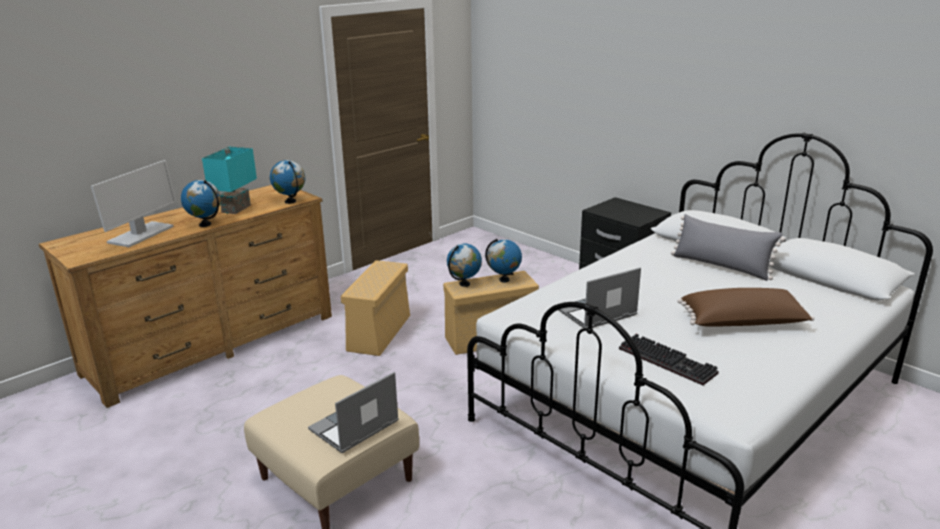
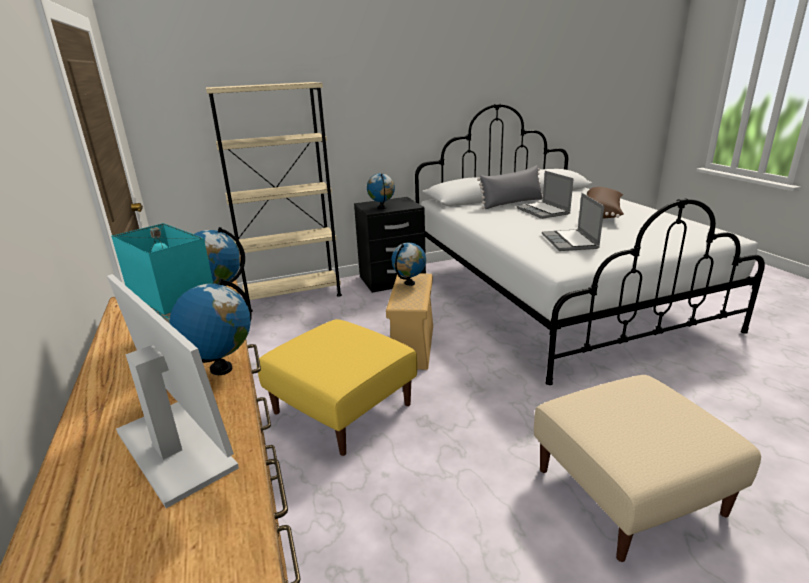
camera: 65 degrees left, 0 degrees up
laptop [308,372,399,453] -> laptop moved to [516,171,574,219]
beige storage box [341,260,410,356] -> yellow ottoman [258,319,417,456]
globe [447,243,482,287] -> globe moved to [367,173,395,209]
keyboard [619,334,719,385] -> none
none -> beige bookcase [206,82,342,312]

